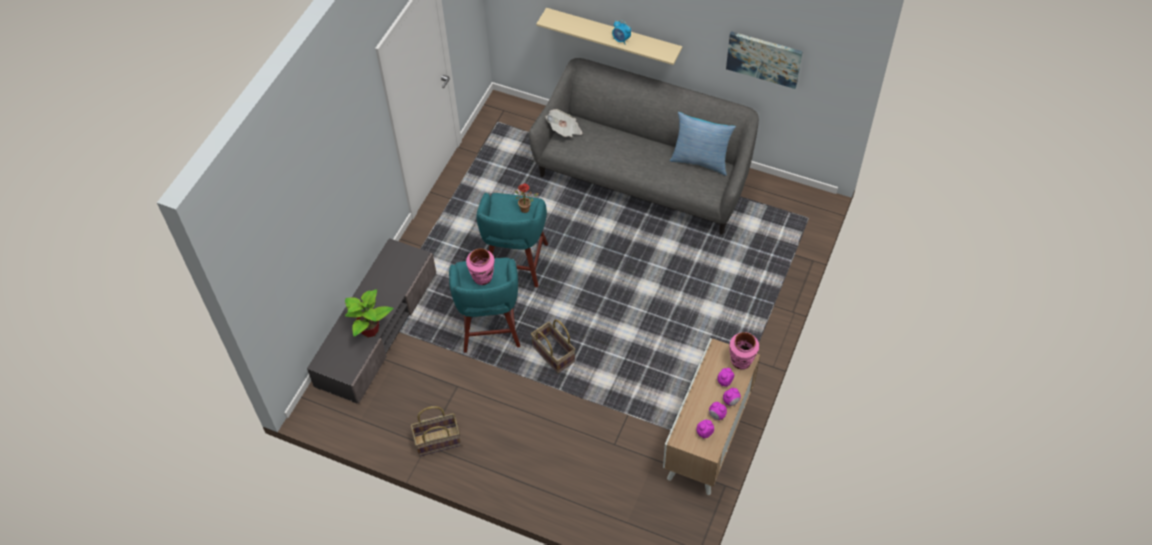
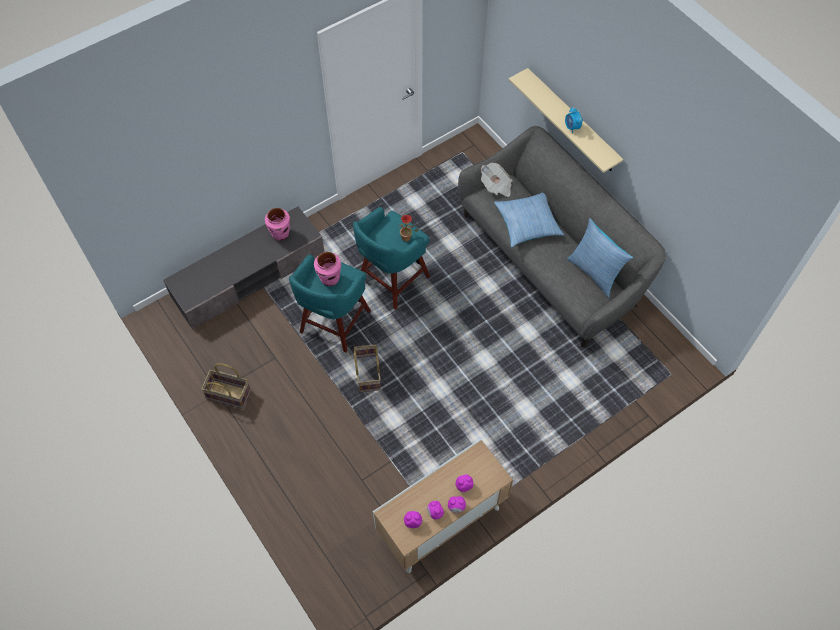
camera: 30 degrees right, 5 degrees up
potted plant [345,289,393,337] -> none
picture [726,31,803,89] -> none
pink vase [729,332,759,369] -> pink vase moved to [265,208,290,241]
none -> pillow [494,193,564,247]

